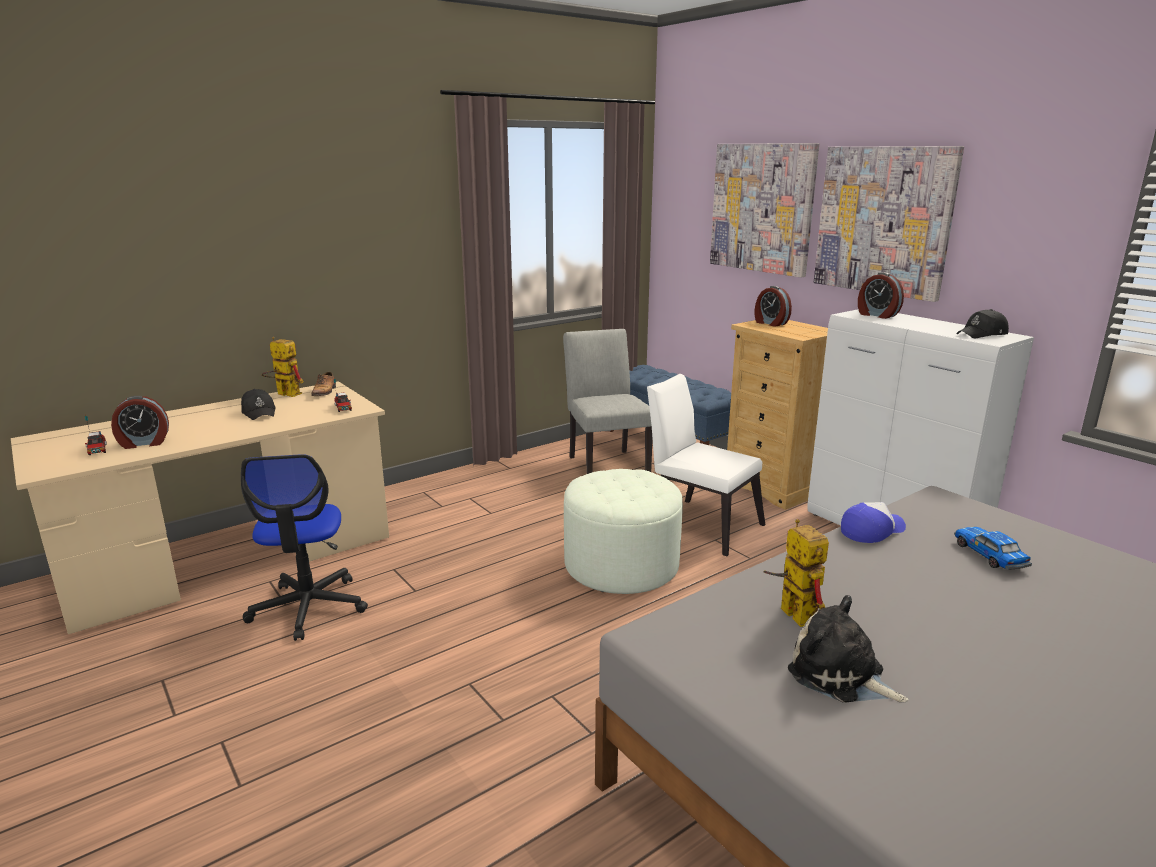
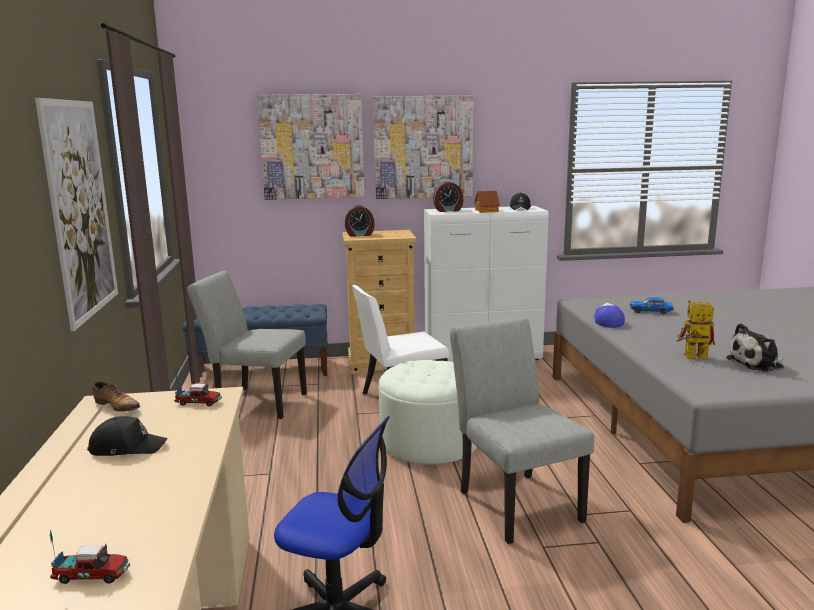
camera: 60 degrees left, 5 degrees down
alarm clock [111,396,169,449] -> none
toy robot [261,337,304,397] -> none
none -> picture [35,98,118,331]
none -> grey chair [450,317,594,544]
none -> toy house [474,191,500,213]

